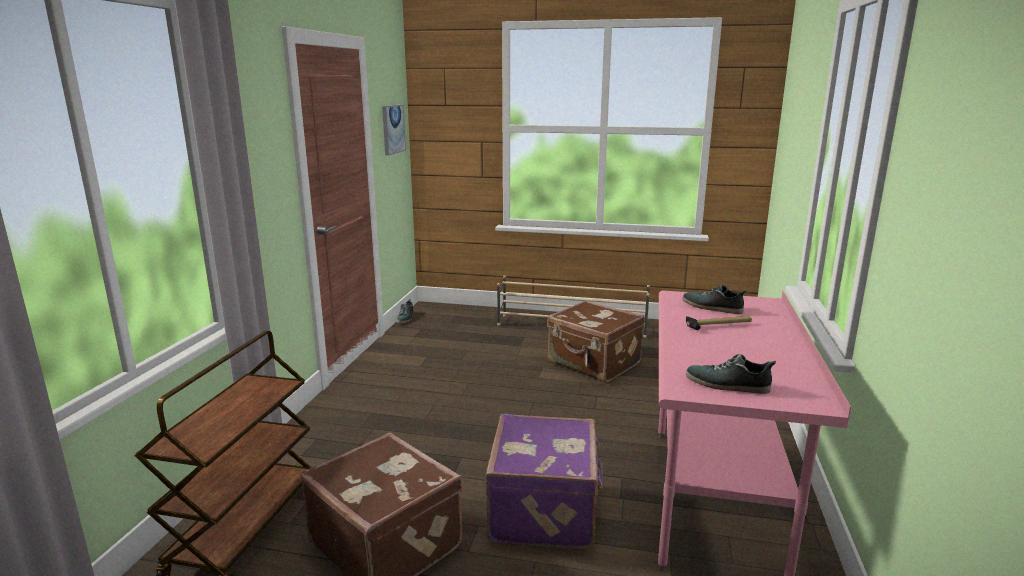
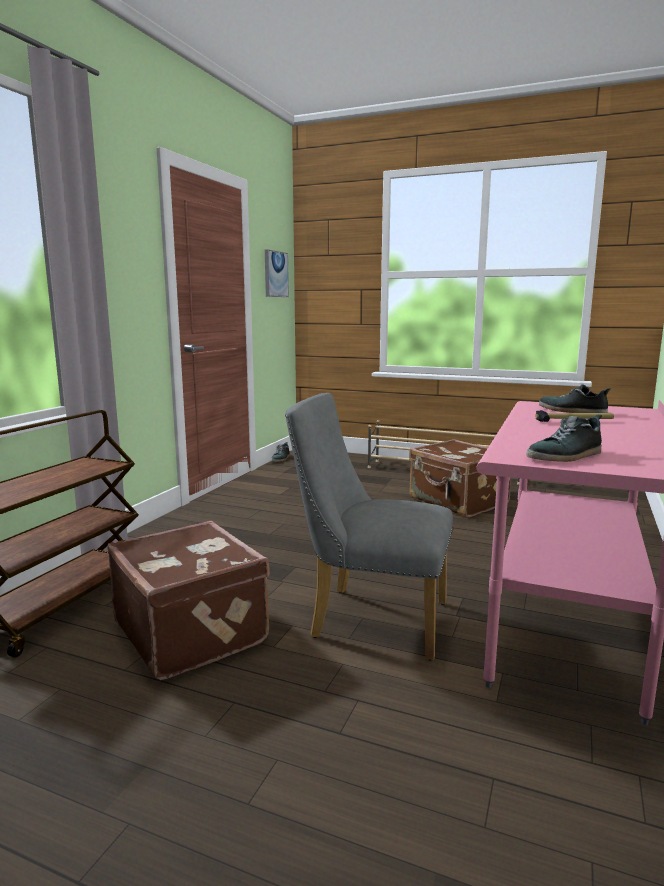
camera: 10 degrees right, 5 degrees down
purple suitcase [485,414,603,549] -> grey chair [285,393,453,661]
shoe [686,354,776,394] -> shoe turned 60 degrees counterclockwise [526,414,602,462]

